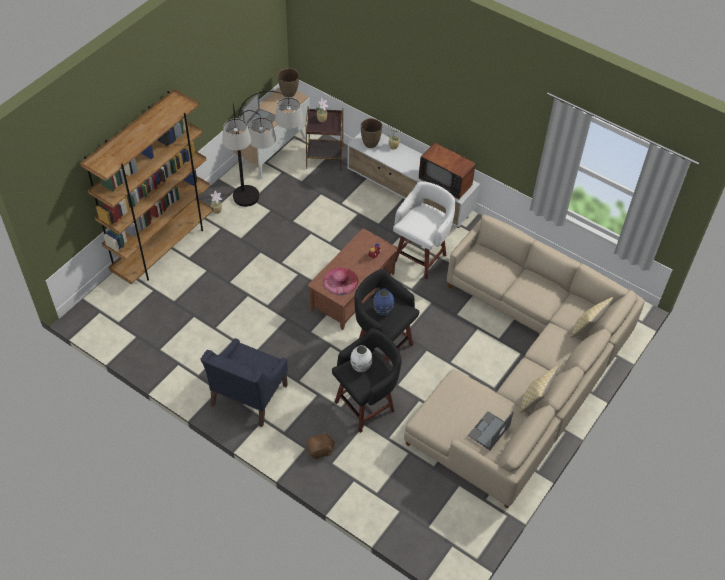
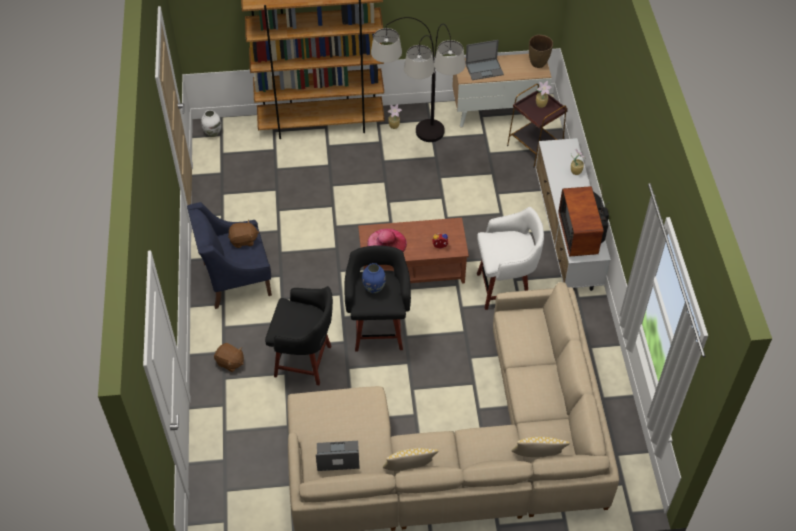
camera: 50 degrees right, 0 degrees up
white vase [350,345,372,372] -> white vase moved to [201,110,221,137]
brown vase [361,118,382,148] -> none
none -> brown plush toy [228,220,259,248]

